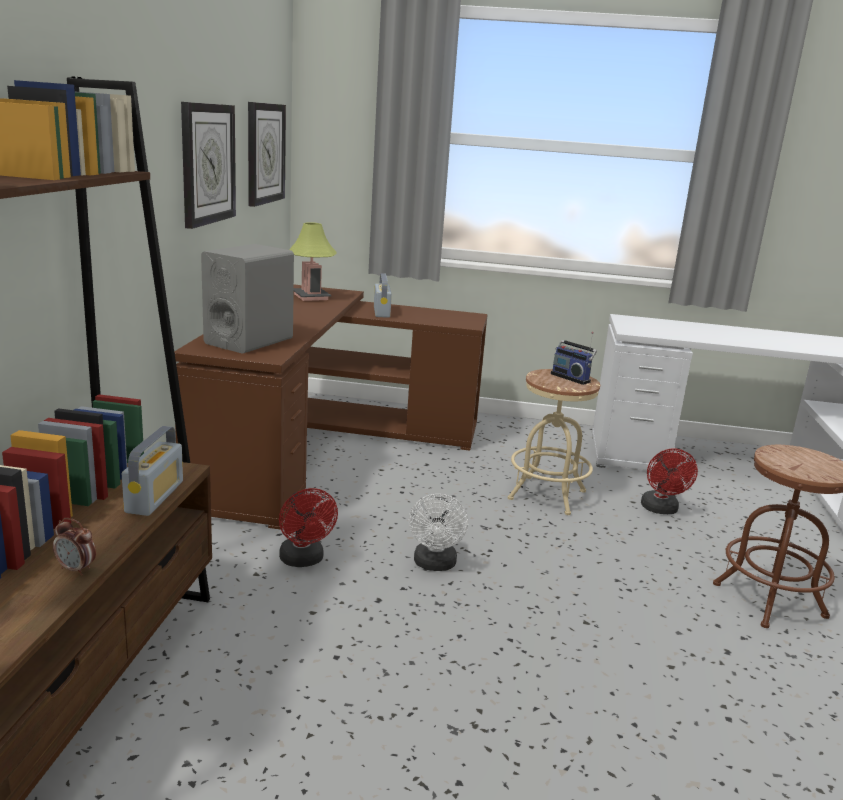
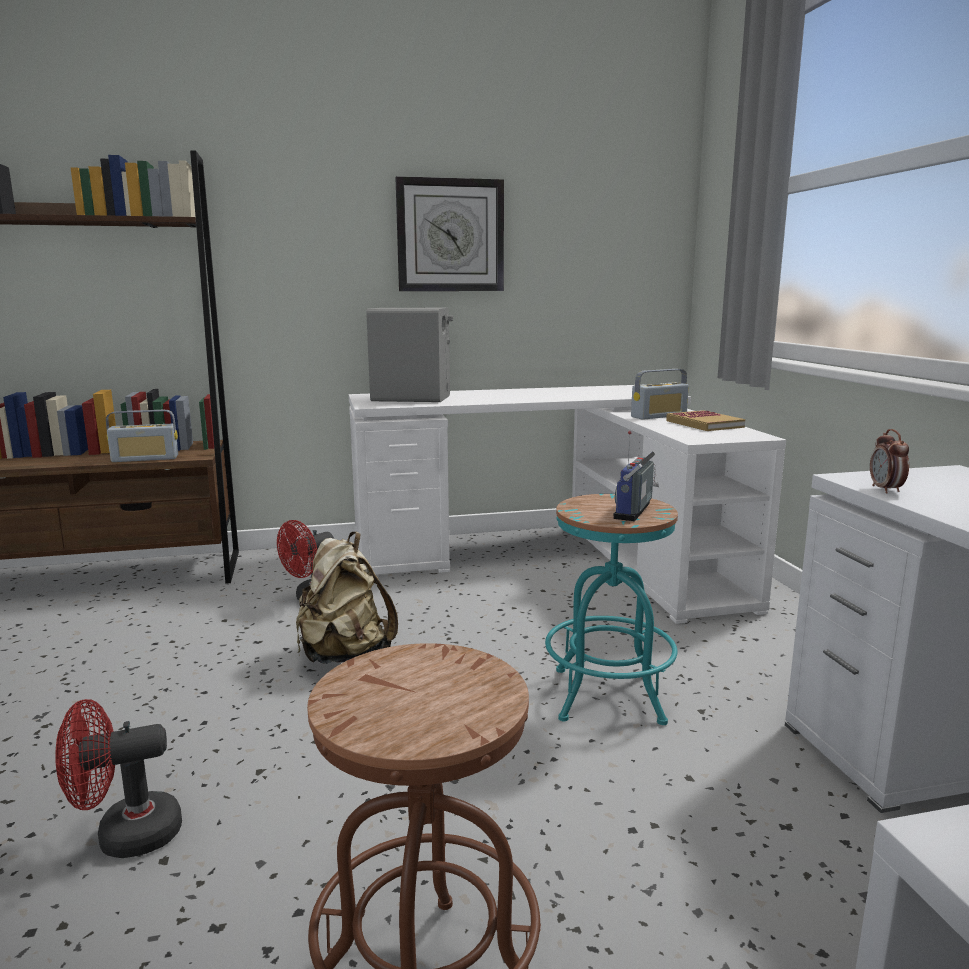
camera: 70 degrees right, 5 degrees down
alarm clock [53,518,96,576] -> alarm clock moved to [870,429,909,493]
brown desk [174,285,488,529] -> white desk [349,385,786,624]
wall clock [248,102,286,207] -> none
table lamp [289,222,337,301] -> none
white fan [409,494,468,571] -> beige backpack [296,532,398,664]
beige stool [508,369,600,515] -> turquoise stool [545,494,678,725]
red fan [641,449,698,514] -> red fan moved to [55,699,182,858]
none -> book [666,410,745,431]

